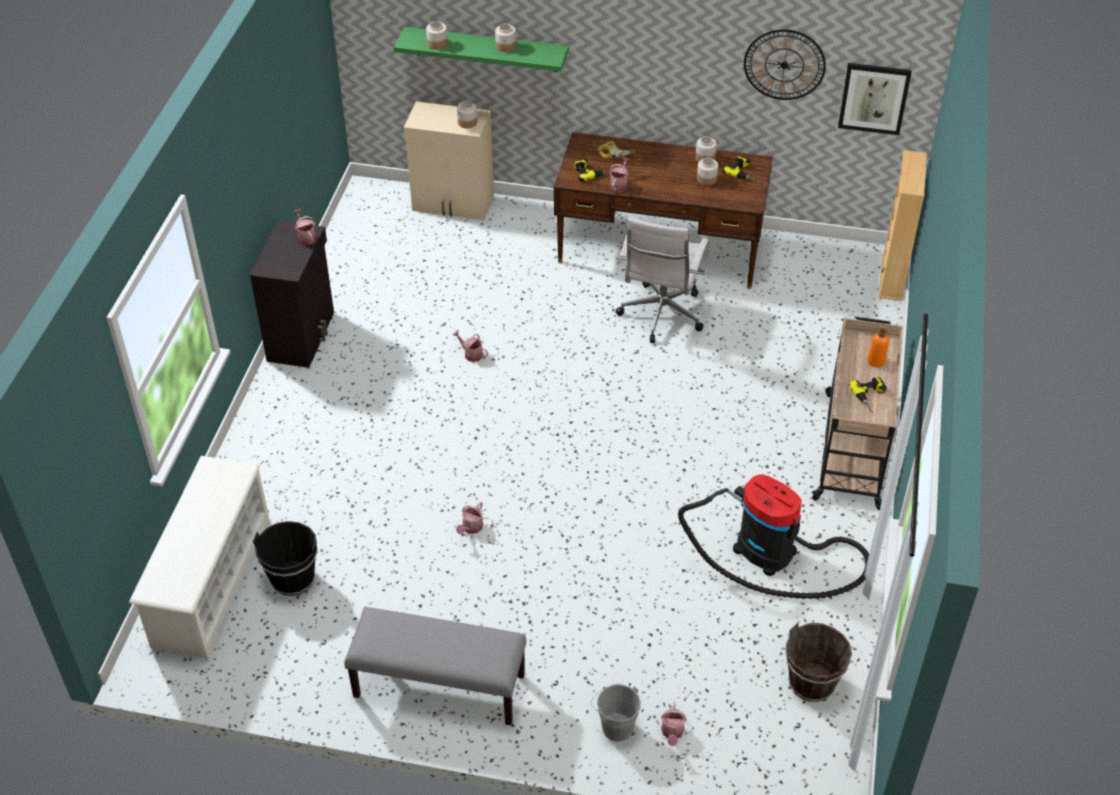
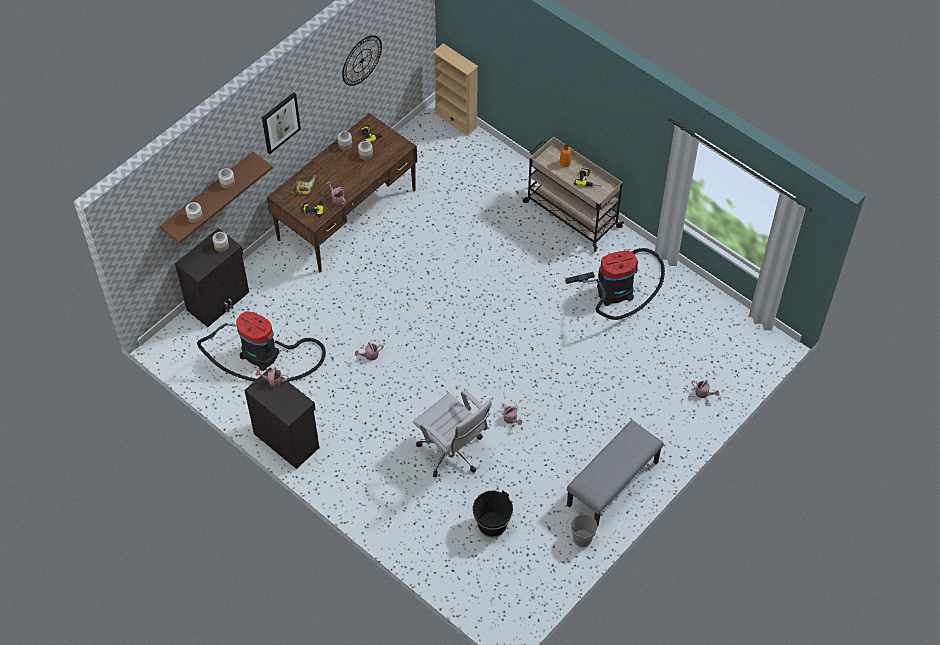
camera: 60 degrees left, 10 degrees up
white shoe rack [129,456,270,661] -> none
green shelf [394,27,569,72] -> brown shelf [160,152,273,244]
beige cabinet [404,101,494,220] -> black cabinet [175,228,249,327]
grey bucket [591,684,641,742] -> grey bucket moved to [566,512,597,547]
white office chair [616,218,709,343] -> white office chair moved to [413,390,492,477]
brown bucket [785,623,852,702] -> none
picture [838,63,912,135] -> picture moved to [262,92,301,154]
none -> vacuum cleaner [197,311,326,382]

